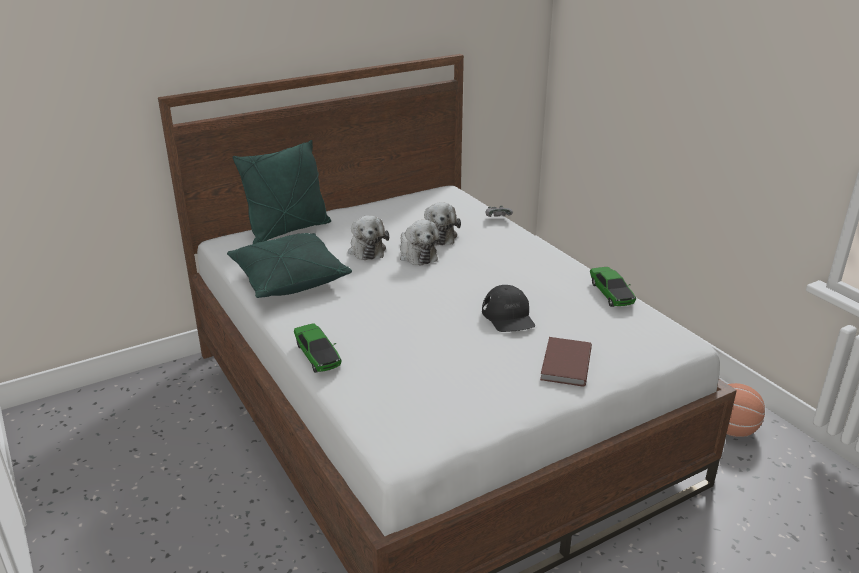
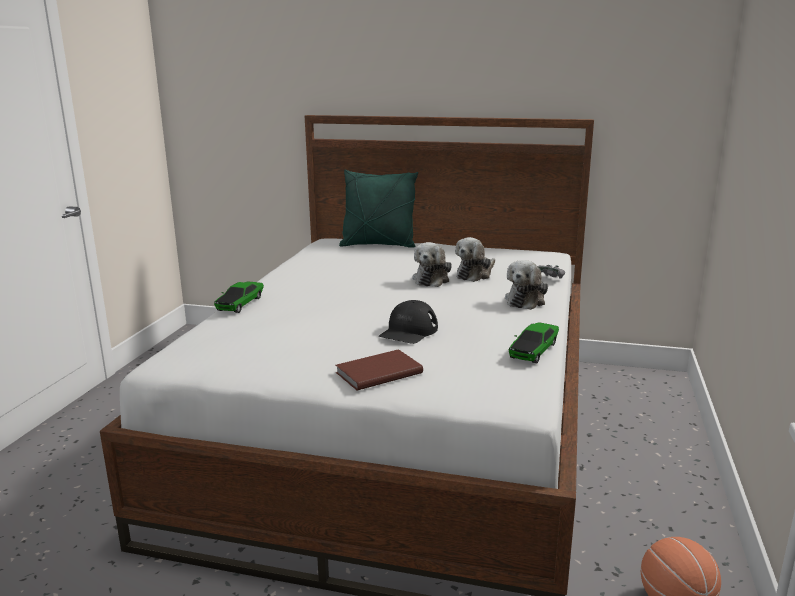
camera: 45 degrees right, 10 degrees down
green pillow [227,233,352,298] -> none
plush toy [348,215,389,260] -> plush toy moved to [505,260,548,310]

